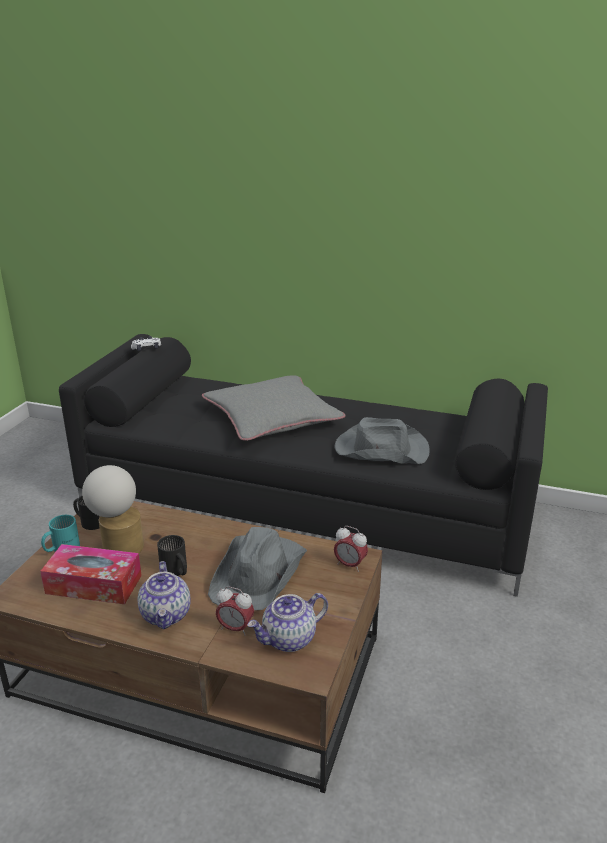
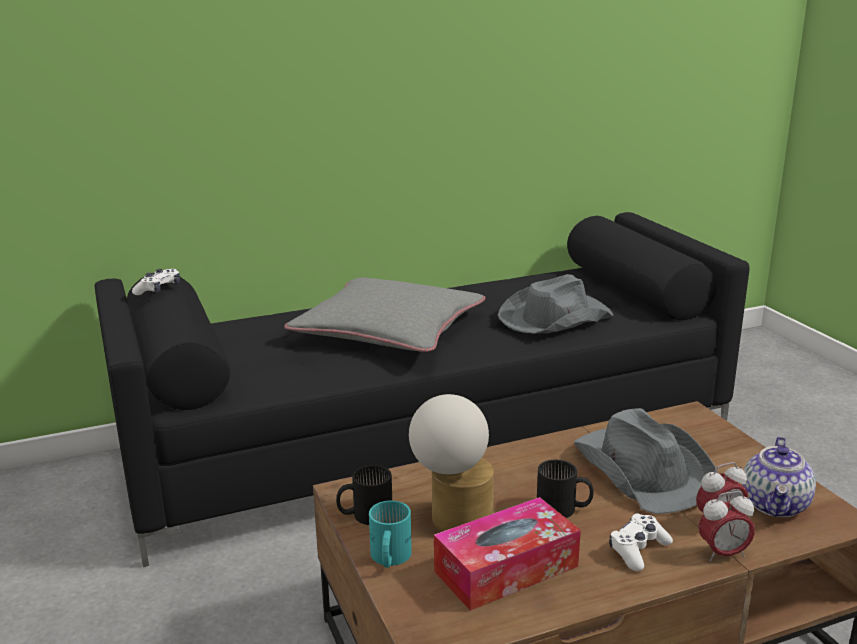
camera: 40 degrees left, 5 degrees down
teapot [138,561,191,630] -> white game controller [609,513,673,571]
alarm clock [334,526,368,572] -> alarm clock moved to [699,491,755,562]

